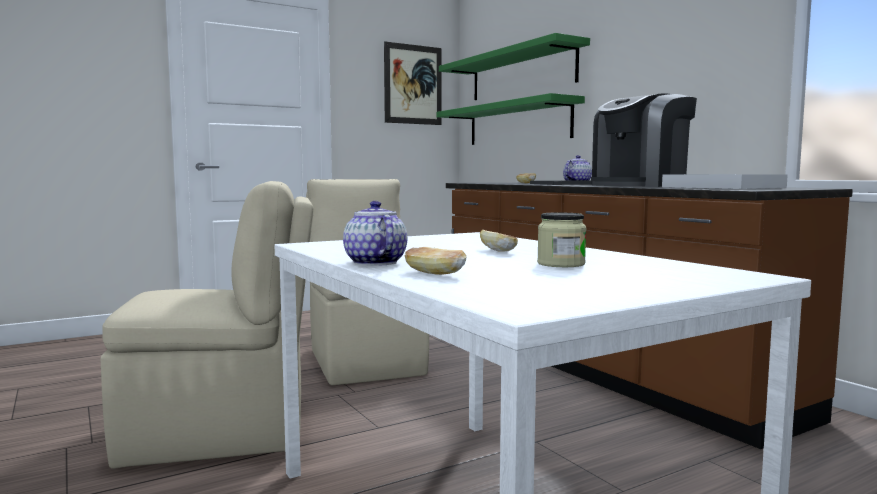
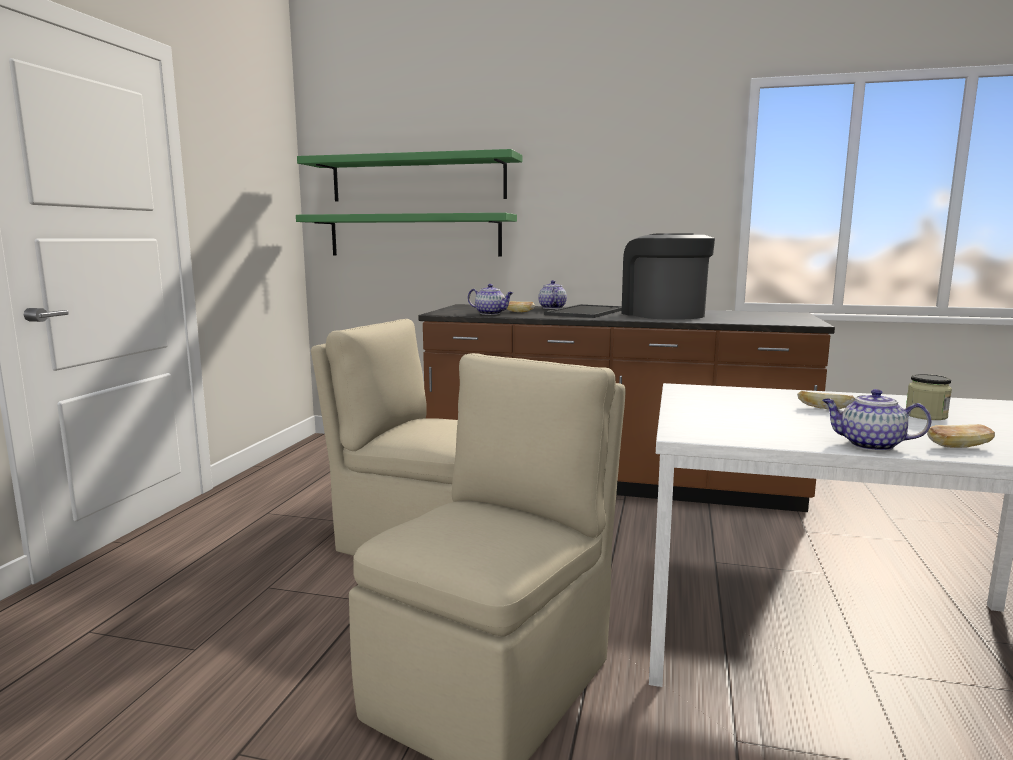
camera: 45 degrees left, 5 degrees up
picture [384,41,441,125] -> none
coffee machine [591,93,697,187] -> coffee machine turned 150 degrees clockwise [621,233,715,320]
white tray [662,174,788,189] -> none
none -> teapot [468,284,513,315]

